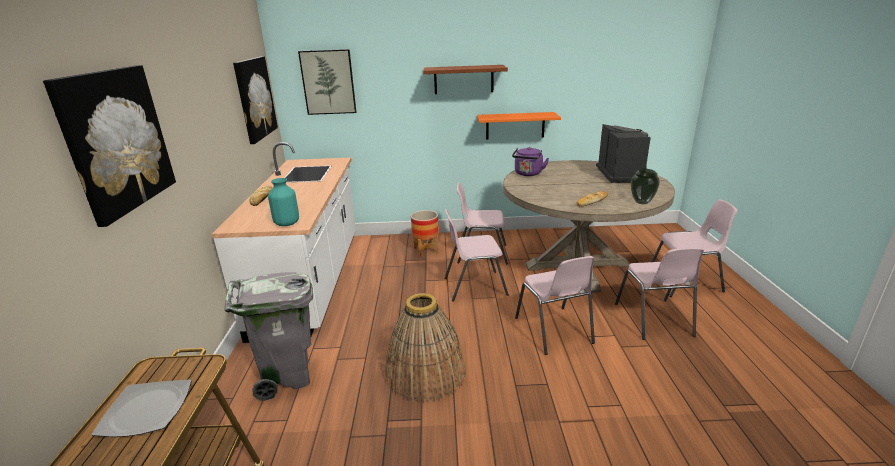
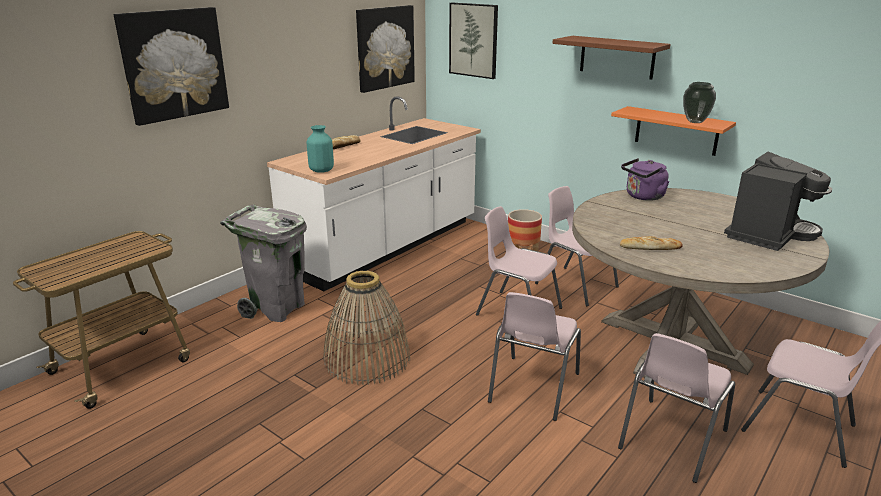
camera: 40 degrees right, 0 degrees up
plate [92,379,192,437] -> none
vase [631,169,660,204] -> vase moved to [683,82,716,123]

